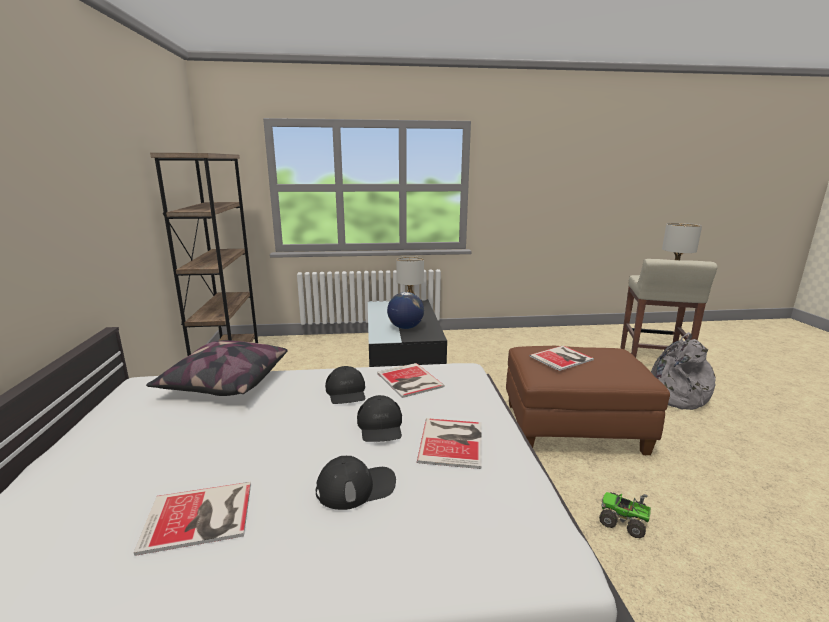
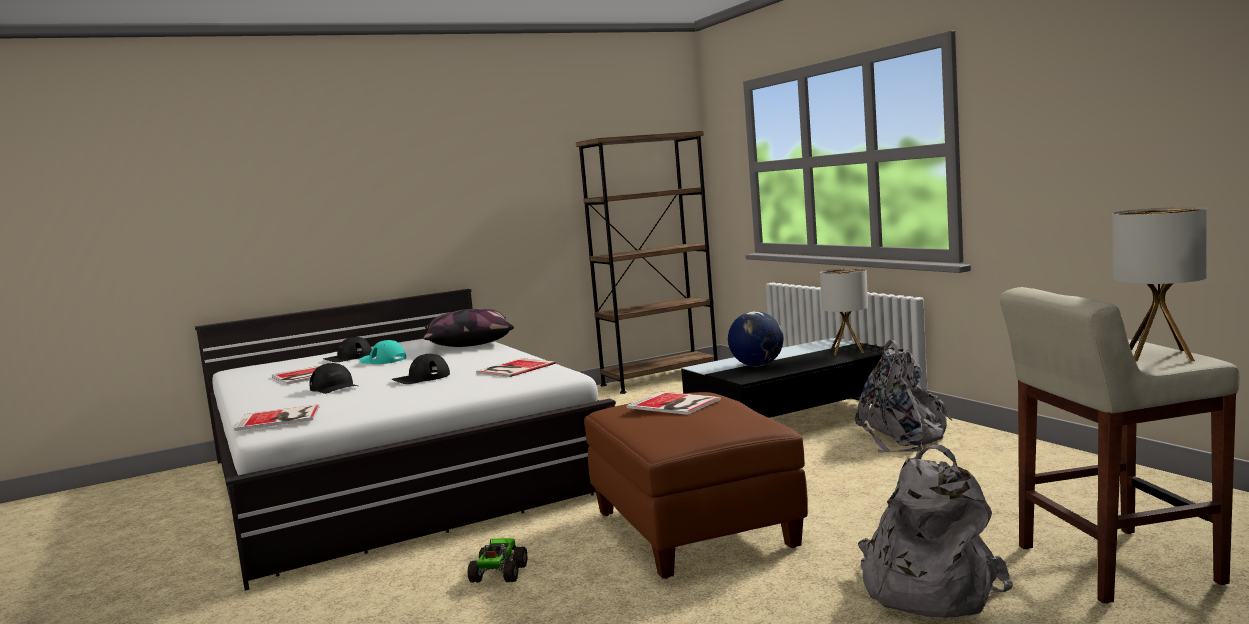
camera: 70 degrees right, 10 degrees down
black cap [325,366,365,404] -> black cap moved to [323,337,372,362]
book [417,418,481,469] -> book moved to [234,404,319,431]
none -> turquoise cap [359,340,406,364]
none -> grey backpack [855,339,953,453]

